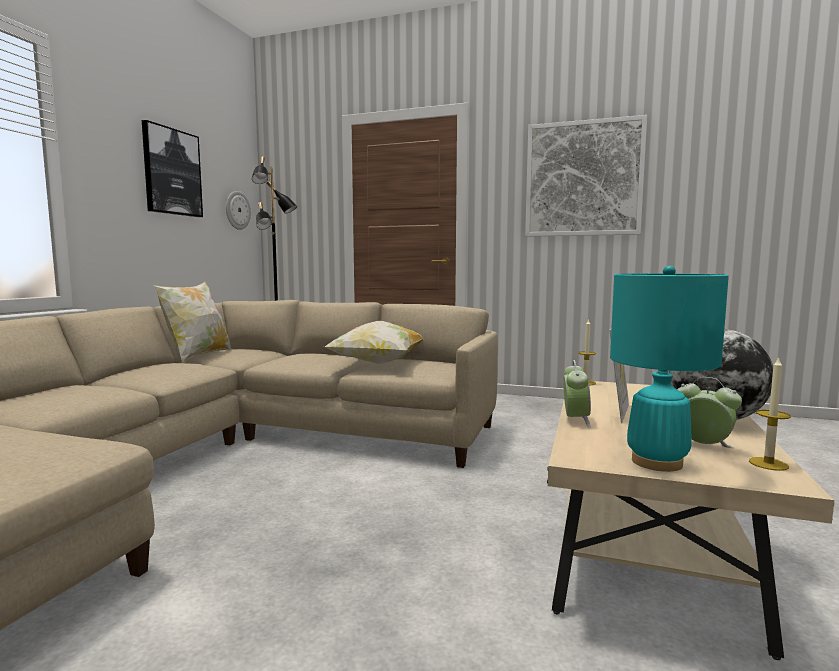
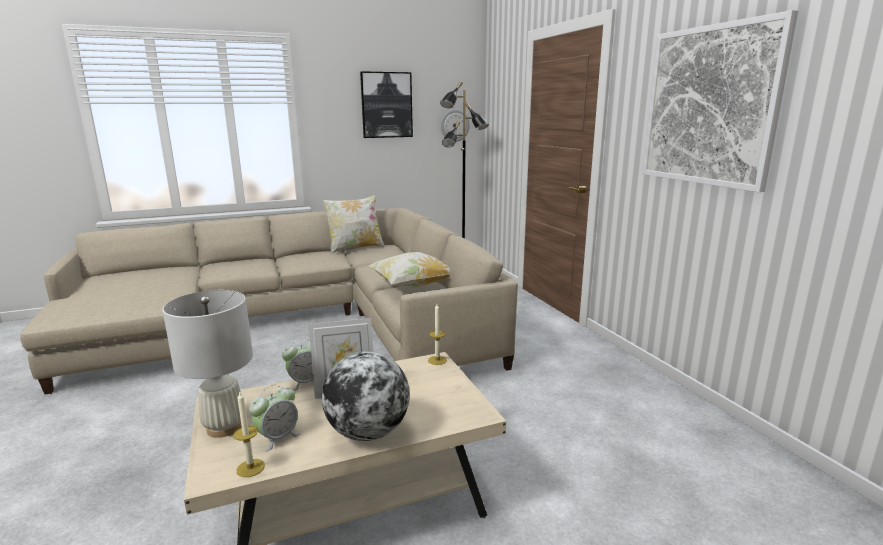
camera: 50 degrees right, 10 degrees up
turquoise table lamp [610,266,729,472] -> white table lamp [162,290,253,438]
alarm clock [677,377,742,448] -> alarm clock turned 45 degrees clockwise [249,384,301,452]

